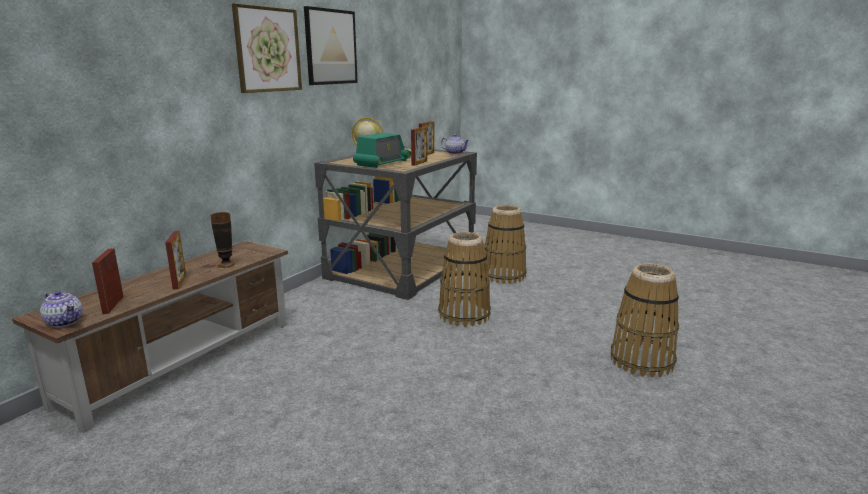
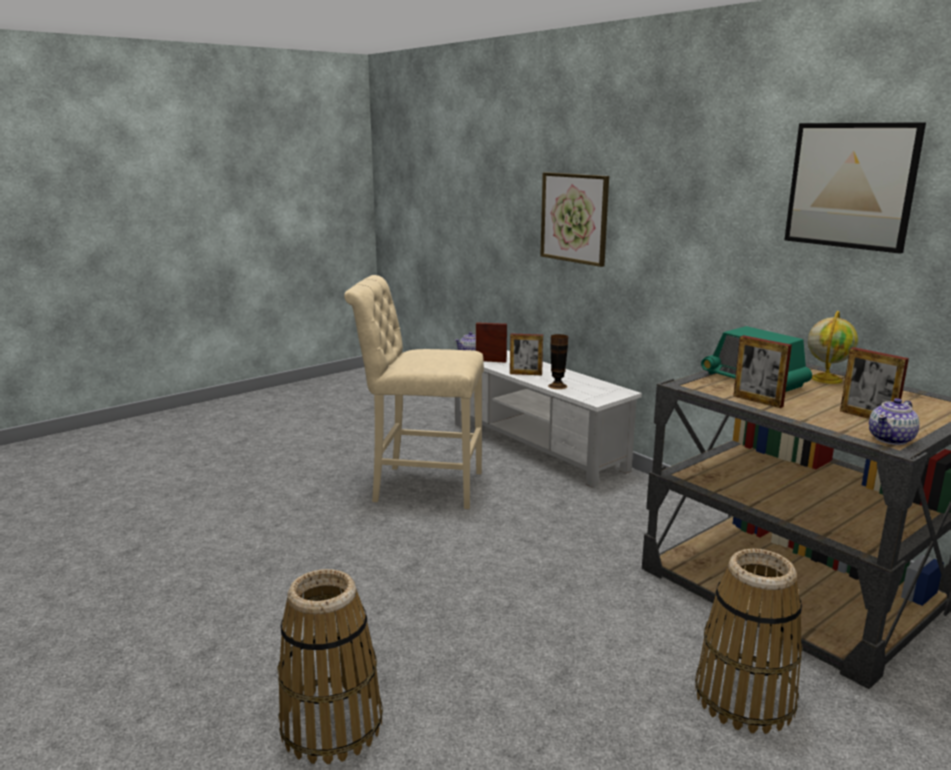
camera: 110 degrees right, 0 degrees up
brown tv stand [12,241,288,433] -> white tv stand [455,350,642,487]
picture [232,3,302,93] -> picture moved to [540,172,609,267]
basket [438,232,491,327] -> none
none -> beige stool [344,275,484,509]

